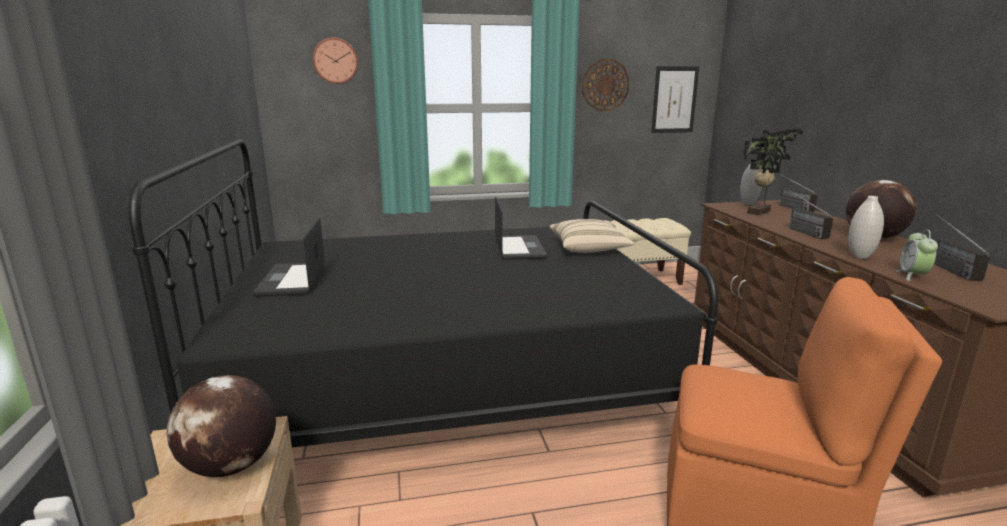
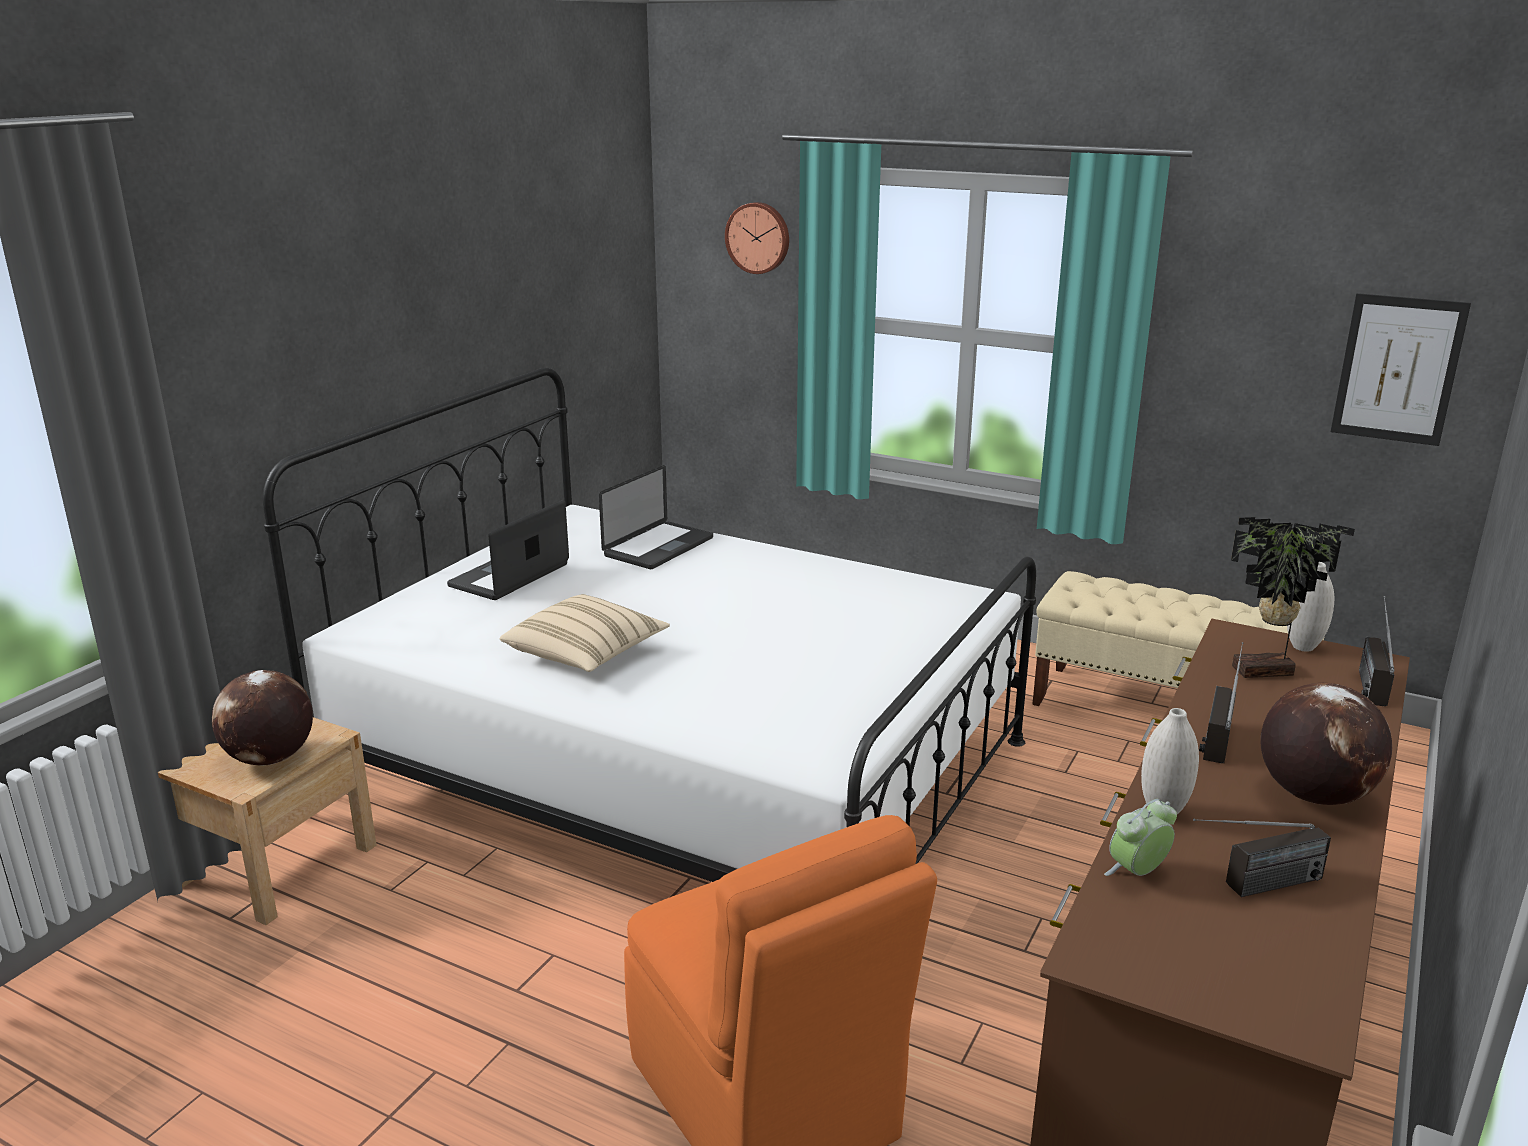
camera: 40 degrees right, 5 degrees up
black bed [129,139,718,448] -> white bed [263,367,1036,882]
laptop [495,197,547,260] -> laptop moved to [599,465,713,569]
beige pillow [550,219,635,253] -> beige pillow moved to [499,594,670,672]
wall clock [582,59,630,111] -> none
radio [934,214,990,281] -> radio turned 150 degrees counterclockwise [1193,819,1331,897]

